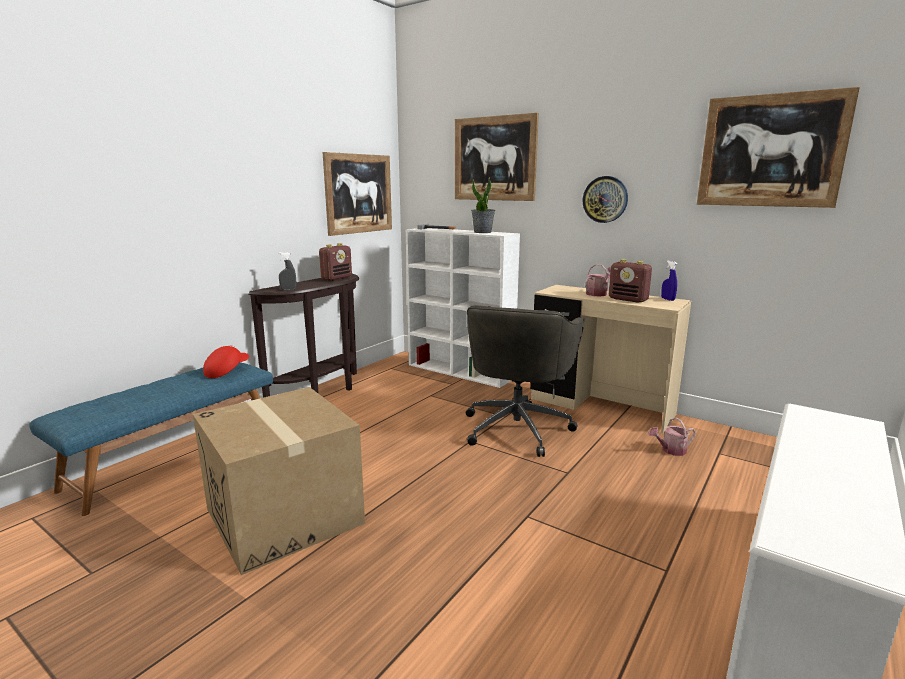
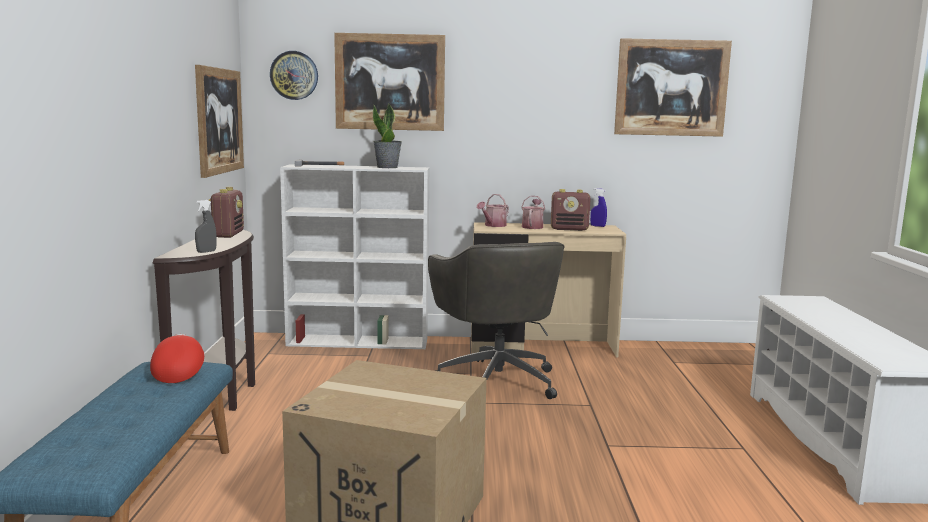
camera: 35 degrees left, 5 degrees down
wall clock [583,176,628,223] -> wall clock moved to [270,51,318,100]
watering can [648,417,696,456] -> watering can moved to [477,194,509,227]

